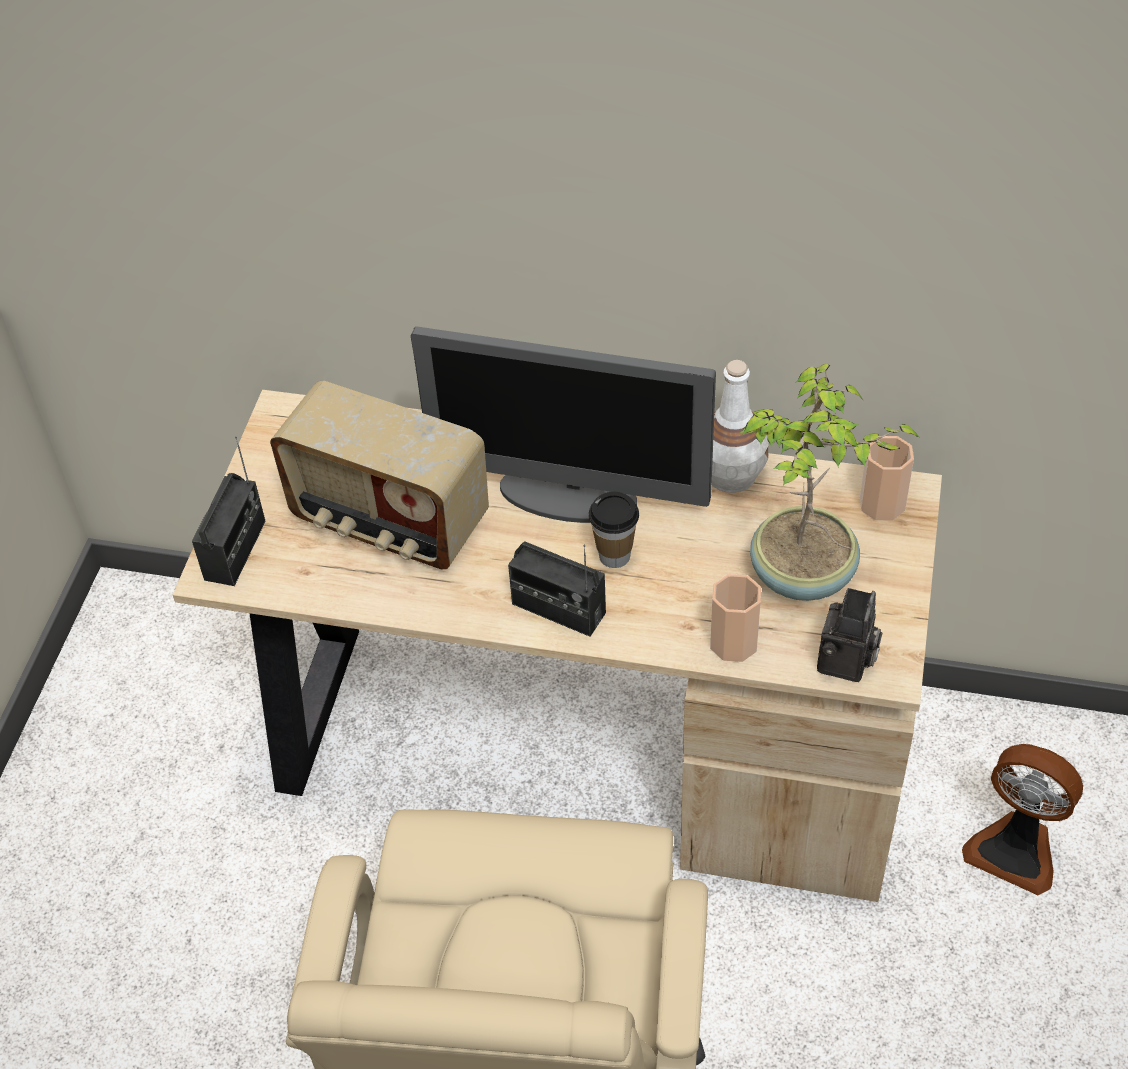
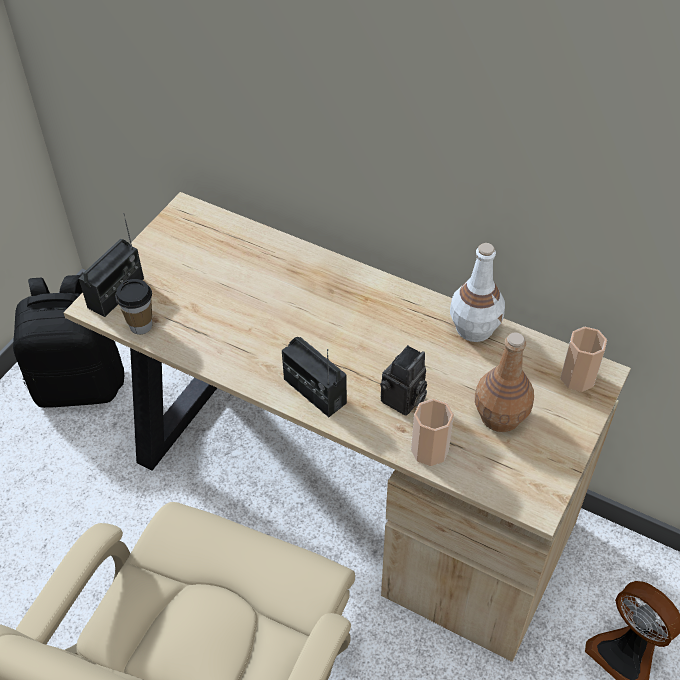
camera: 15 degrees right, 0 degrees up
radio [270,381,489,570] -> none
monitor [411,327,716,523] -> none
cup [589,492,639,568] -> cup moved to [115,279,152,335]
potted plant [740,364,919,601] -> brown bottle [475,332,534,432]
camera [817,588,882,682] -> camera moved to [380,345,427,416]
none -> black backpack [13,275,124,408]

